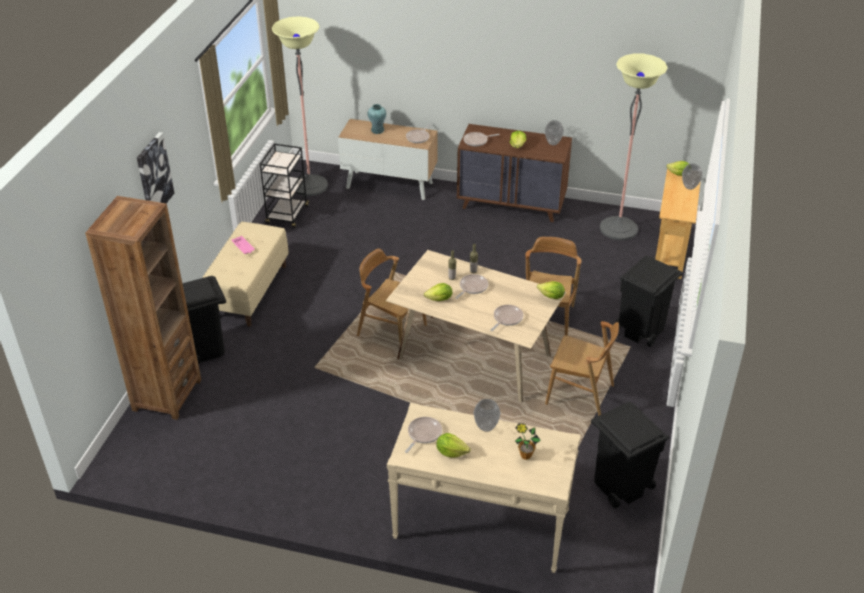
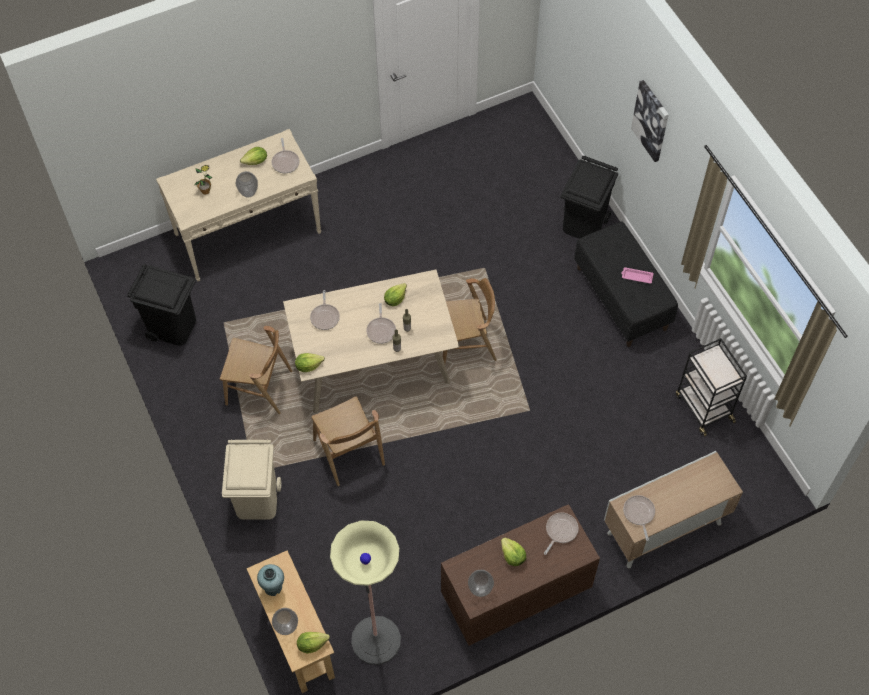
camera: 140 degrees right, 20 degrees up
brown bookcase [85,196,201,420] -> none
beige bench [202,222,289,326] -> black bench [574,221,678,347]
floor lamp [272,16,328,196] -> none
turquoise vase [368,104,386,134] -> turquoise vase moved to [257,564,284,596]
brown chair [545,321,619,416] -> brown chair turned 150 degrees counterclockwise [220,326,293,414]
black trash can [615,256,683,347] -> beige trash can [222,439,281,520]

